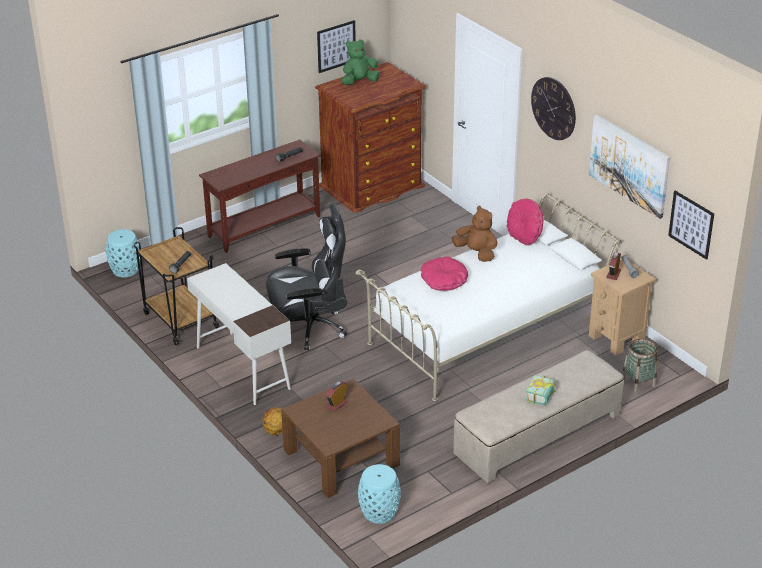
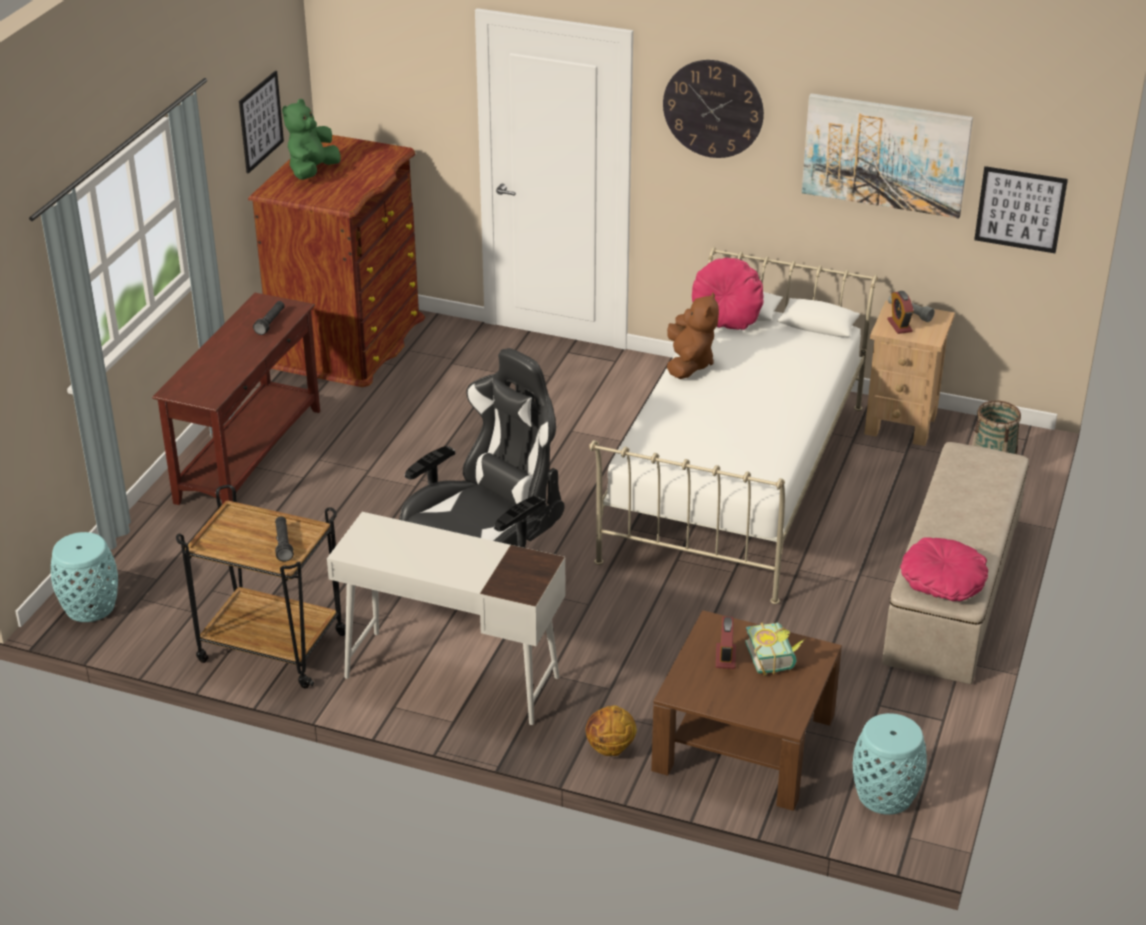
camera: 35 degrees left, 0 degrees up
pink pillow [421,256,468,291] -> pink pillow moved to [900,537,988,601]
brown plush toy [452,206,497,262] -> brown plush toy turned 90 degrees clockwise [667,293,719,379]
book [525,375,557,405] -> book moved to [745,622,805,676]

